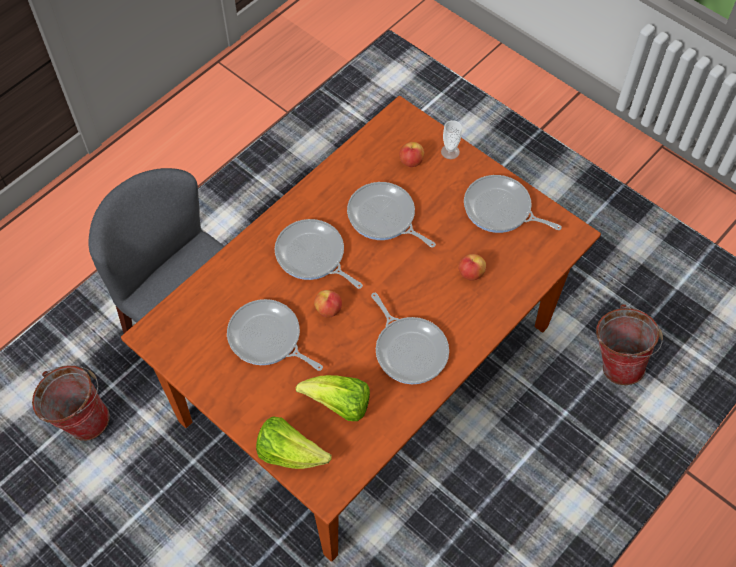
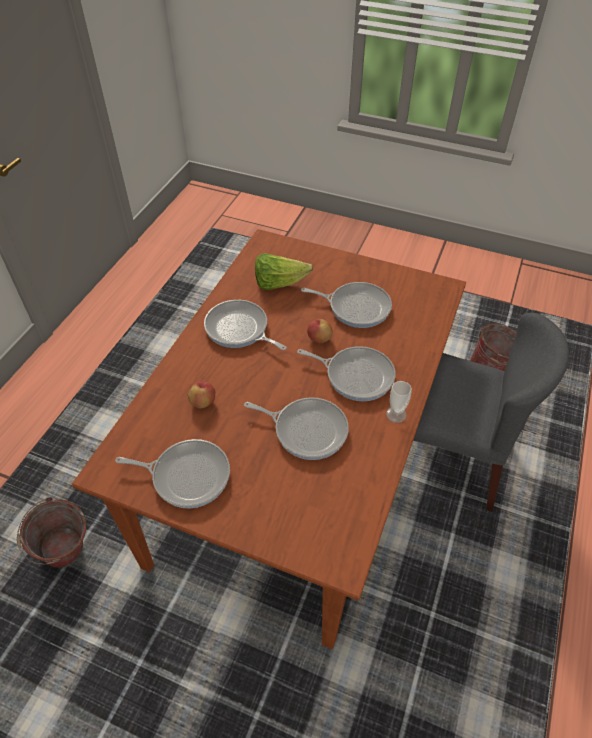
camera: 160 degrees right, 10 degrees down
lettuce [256,417,332,469] -> none
apple [399,142,424,167] -> none
cup [441,120,462,159] -> cup moved to [386,381,412,423]

